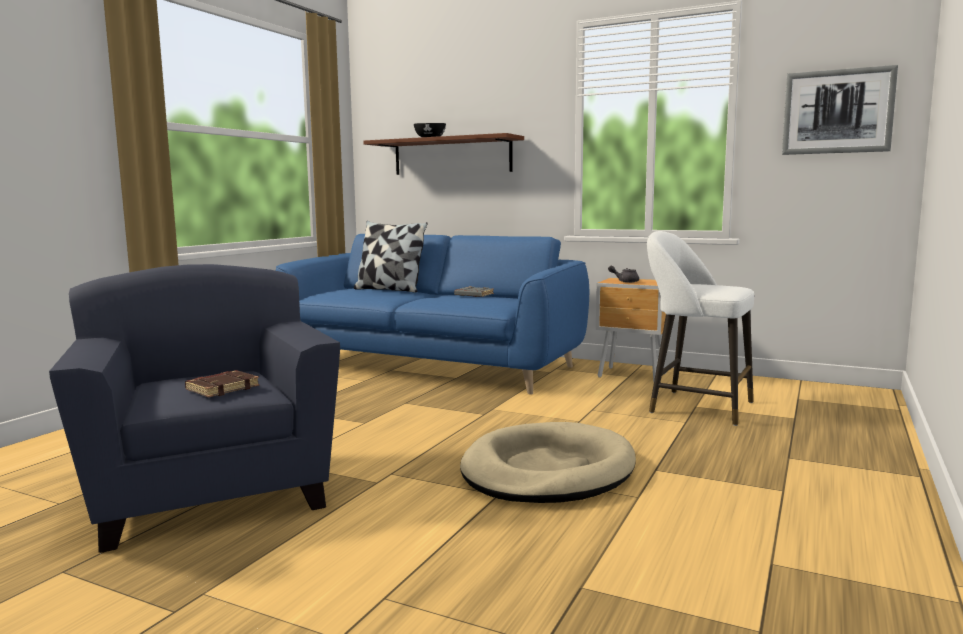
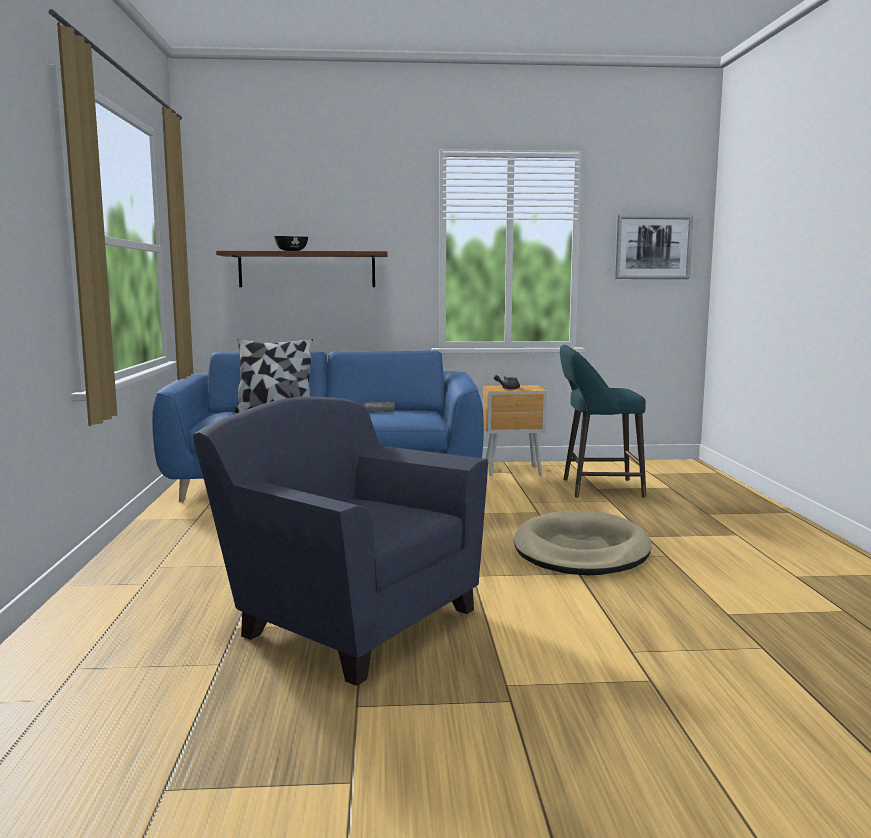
camera: 30 degrees left, 0 degrees up
brown book [185,370,259,397] -> none
white stool [647,231,754,426] -> turquoise stool [560,345,646,498]

